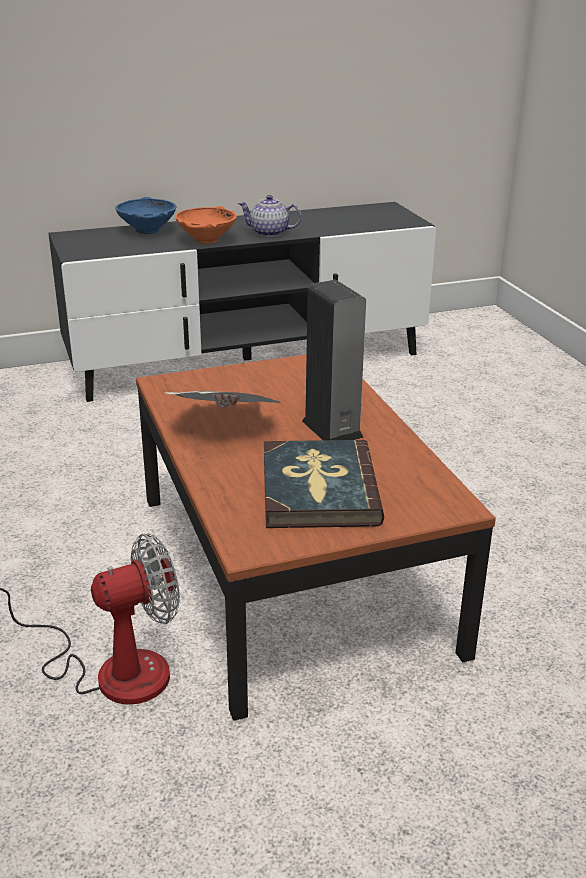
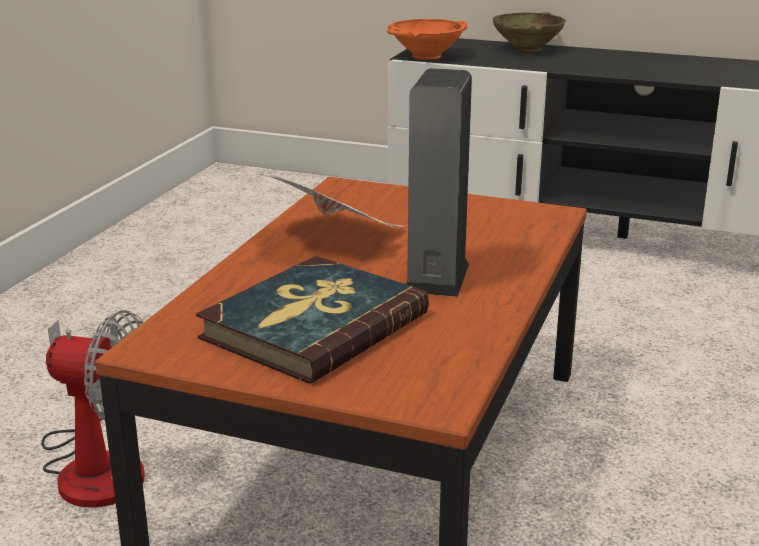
camera: 40 degrees right, 5 degrees down
blue bowl [115,197,176,234] -> beige bowl [493,12,566,52]
orange bowl [175,206,237,244] -> orange bowl moved to [387,19,467,60]
teapot [238,195,301,237] -> none

